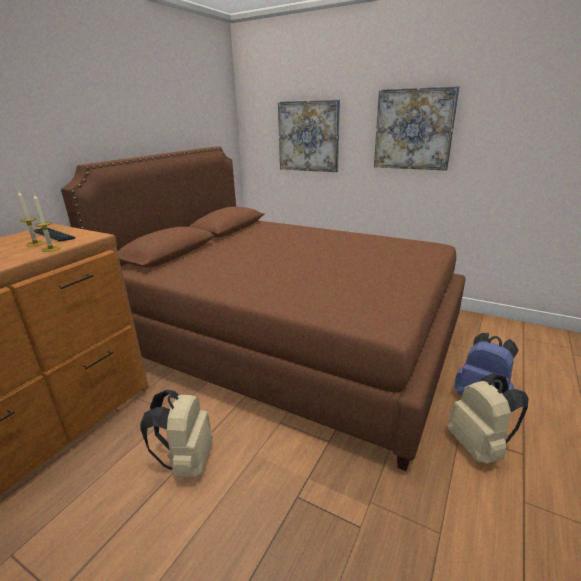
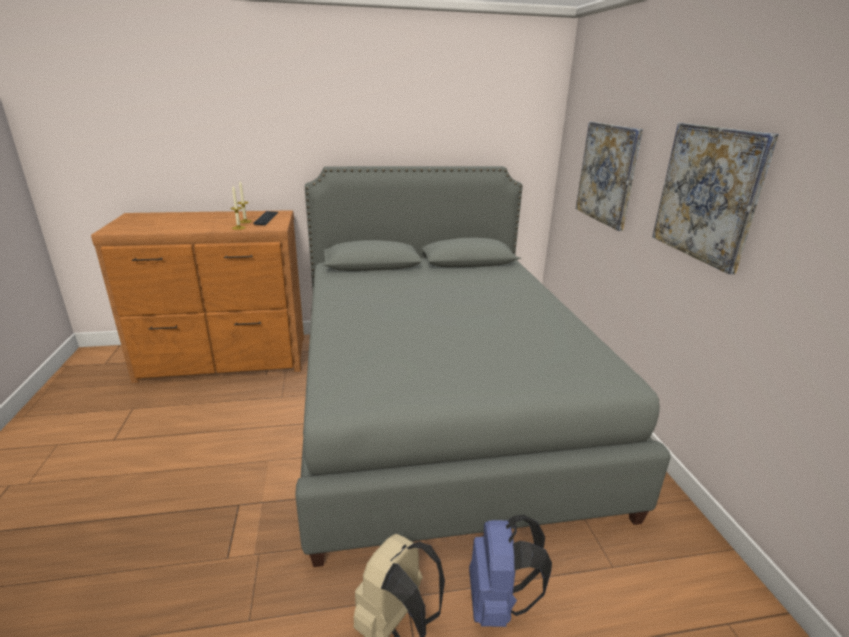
camera: 50 degrees right, 0 degrees up
brown bed [61,146,466,471] -> grey bed [295,166,671,567]
beige backpack [140,389,213,477] -> none

